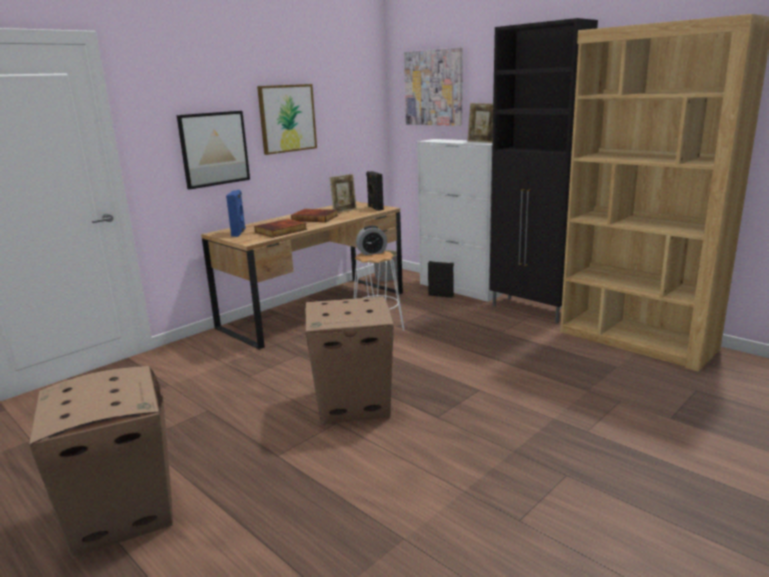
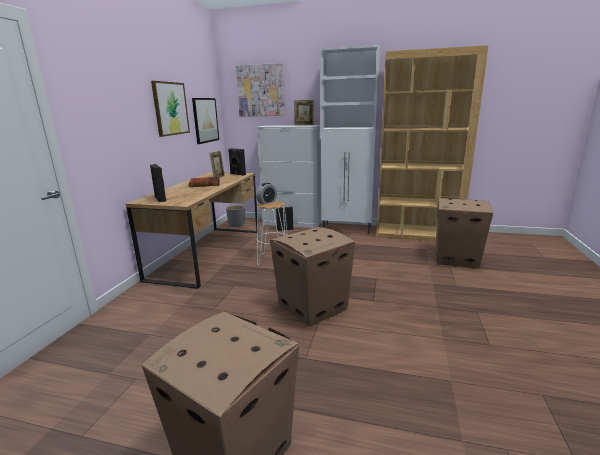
camera: 30 degrees left, 0 degrees up
picture [177,111,250,190] -> picture moved to [192,98,219,144]
blue speaker [226,190,246,237] -> black speaker [150,164,166,202]
book [254,219,307,238] -> none
black cabinet [489,18,598,324] -> white cabinet [321,45,380,233]
none -> cardboard box [436,198,493,269]

